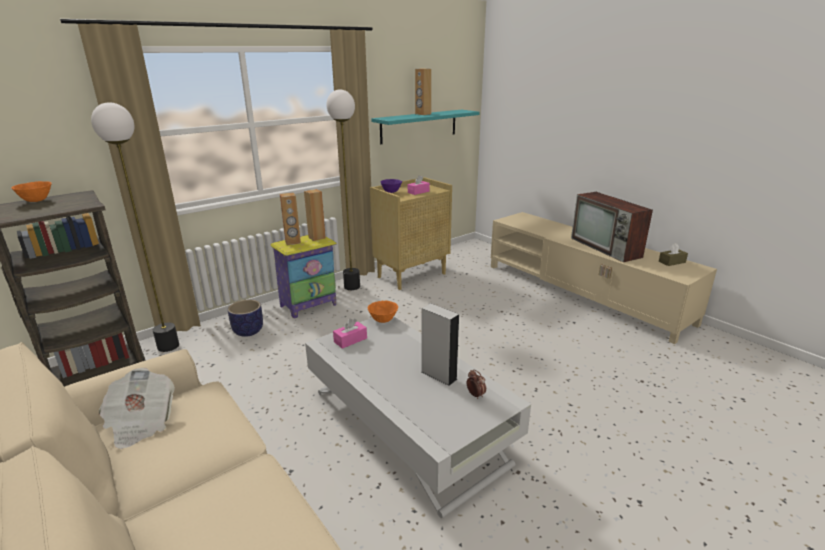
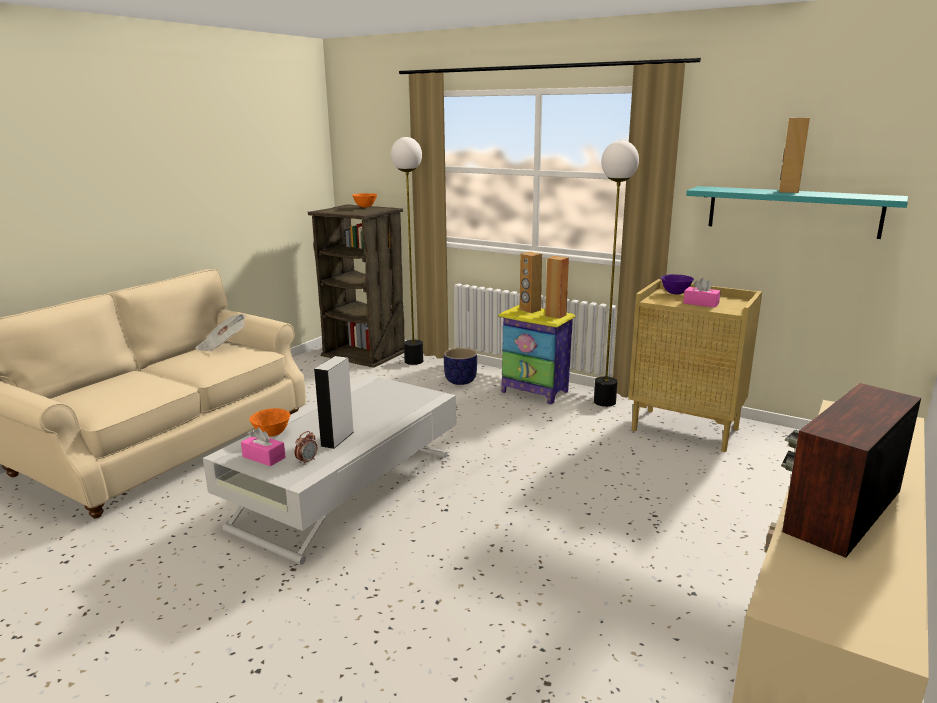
camera: 70 degrees right, 5 degrees down
pink tissue box [333,318,367,349] -> pink tissue box moved to [241,428,286,466]
orange bowl [368,301,398,323] -> orange bowl moved to [249,408,290,437]
brown tissue box [659,243,688,266] -> none

